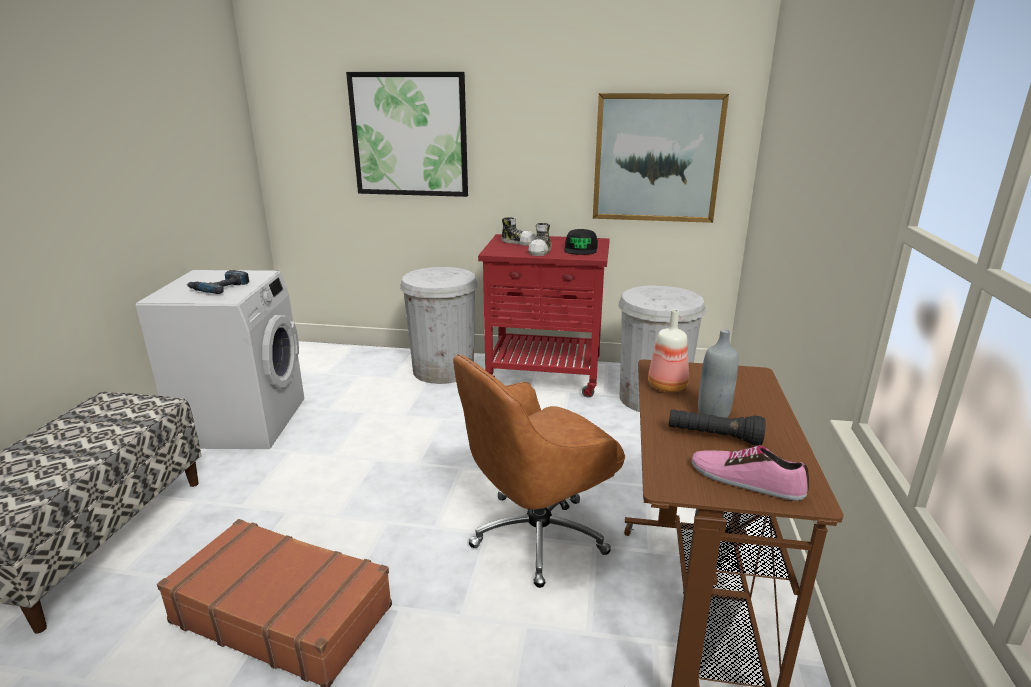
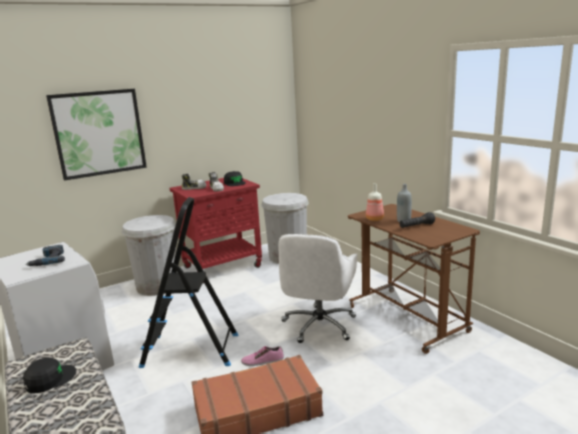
camera: 40 degrees left, 5 degrees down
brown office chair [453,354,625,588] -> white office chair [279,234,358,343]
picture [593,93,729,223] -> none
shoe [691,446,809,501] -> shoe moved to [241,346,284,366]
none -> black cap [23,357,76,393]
none -> black step ladder [139,197,238,368]

